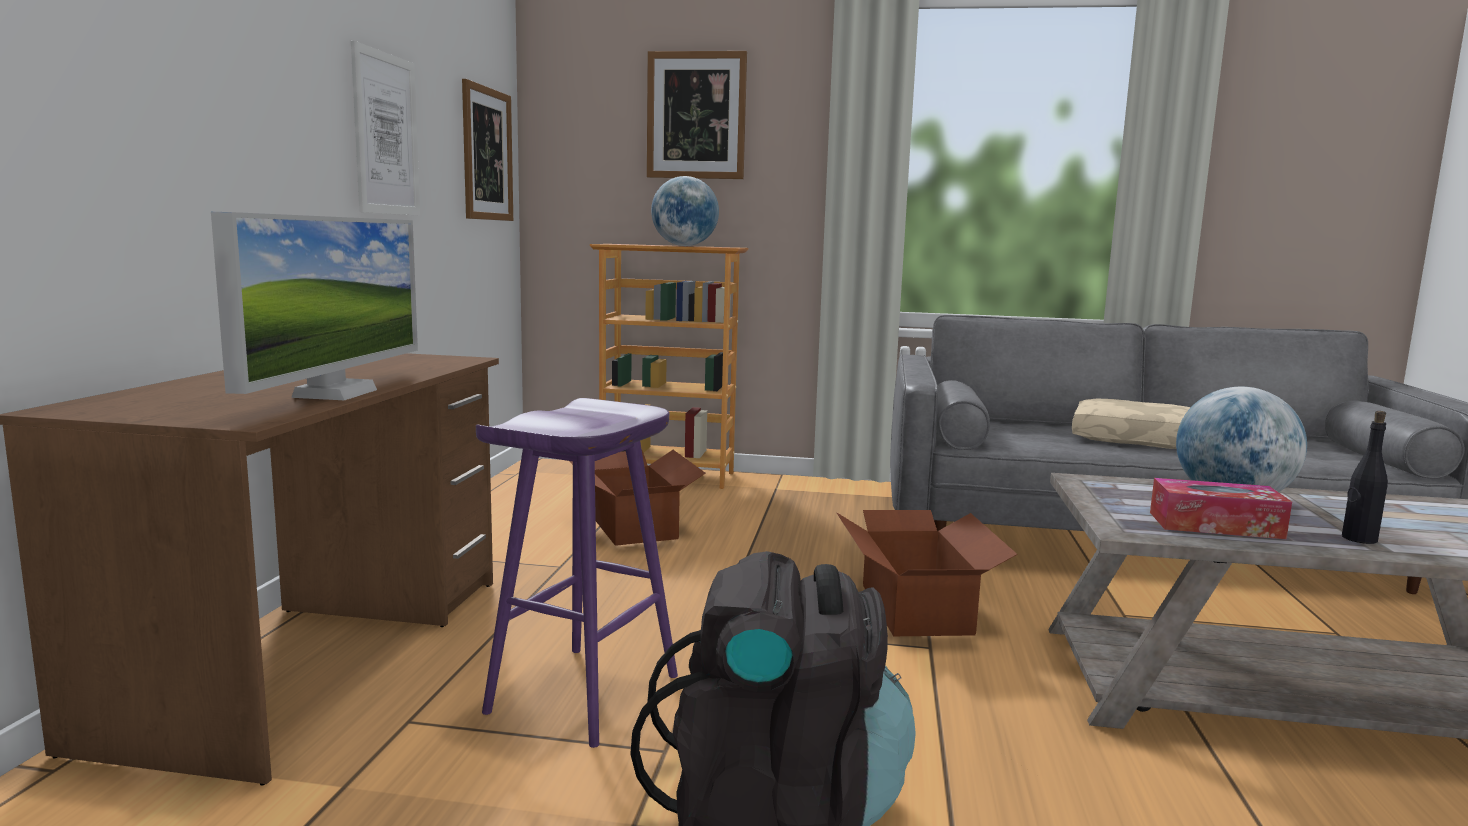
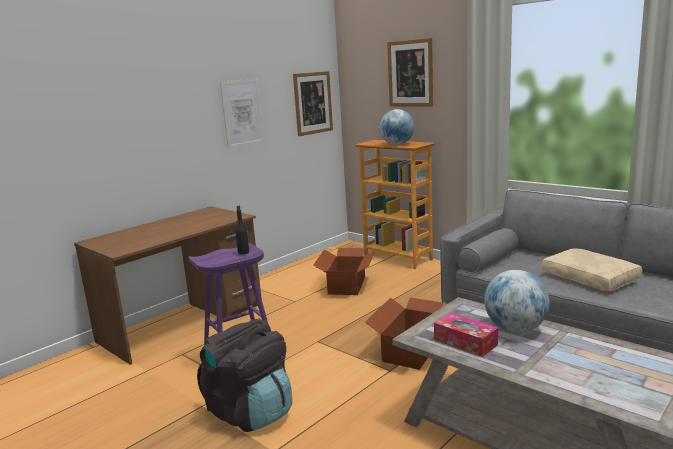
camera: 35 degrees right, 5 degrees up
monitor [211,212,418,400] -> none
black bottle [1342,411,1388,544] -> black bottle moved to [236,205,249,255]

